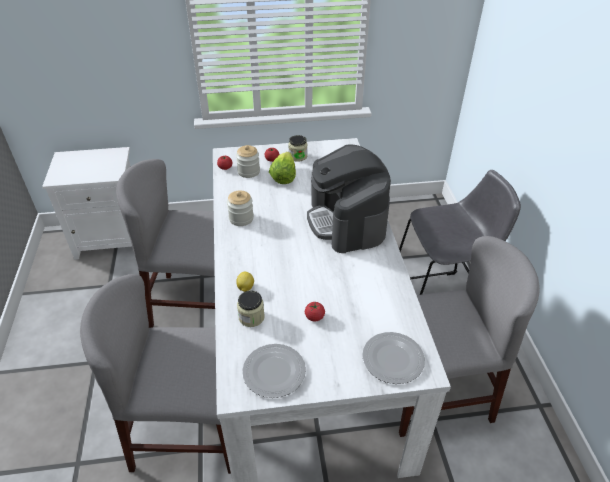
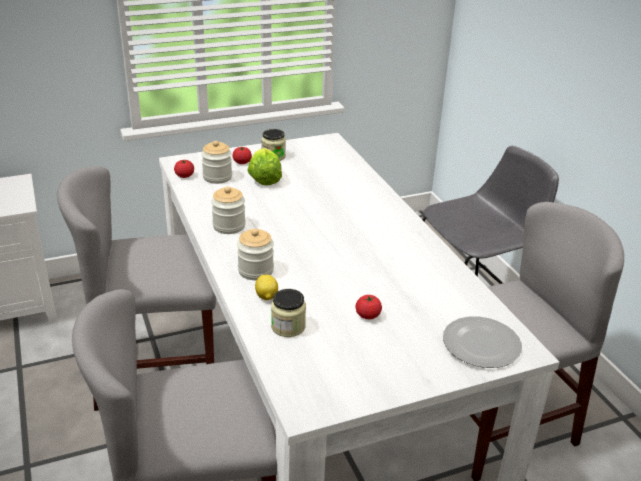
camera: 15 degrees left, 10 degrees down
plate [242,344,306,398] -> none
coffee machine [307,144,391,253] -> none
none -> jar [237,229,274,280]

